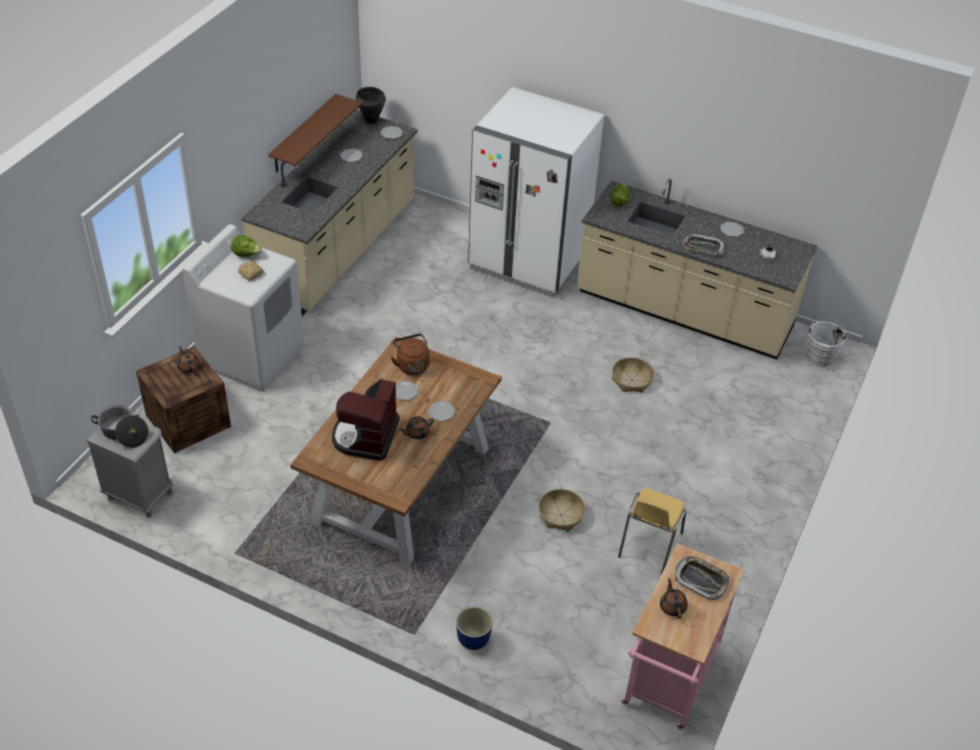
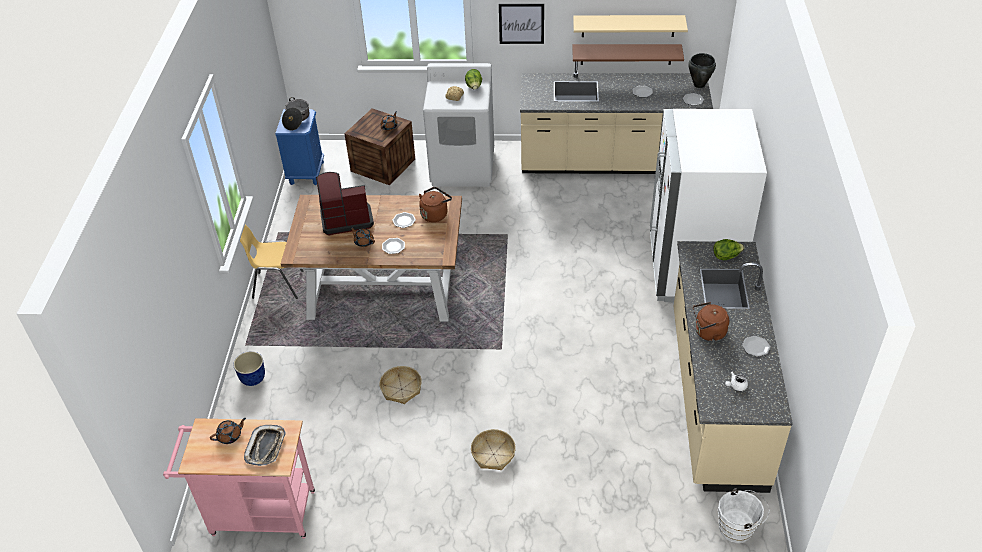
camera: 70 degrees right, 0 degrees up
grey nightstand [86,423,173,518] -> blue nightstand [275,109,324,185]
basket [612,357,654,393] -> basket moved to [471,429,516,470]
yellow chair [618,488,686,574] -> yellow chair moved to [240,225,303,299]
tray [683,233,725,255] -> brown kettle [693,302,729,341]
none -> picture [499,3,544,44]
none -> beige shelf [573,15,688,37]

